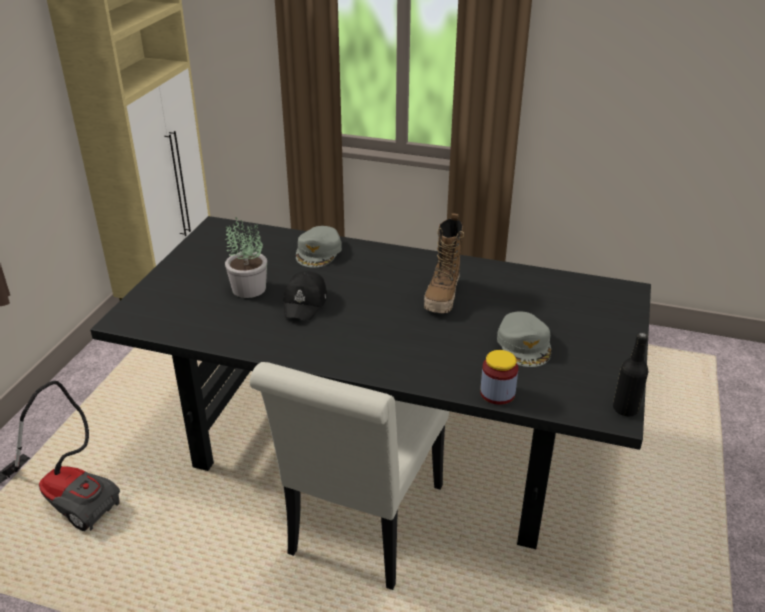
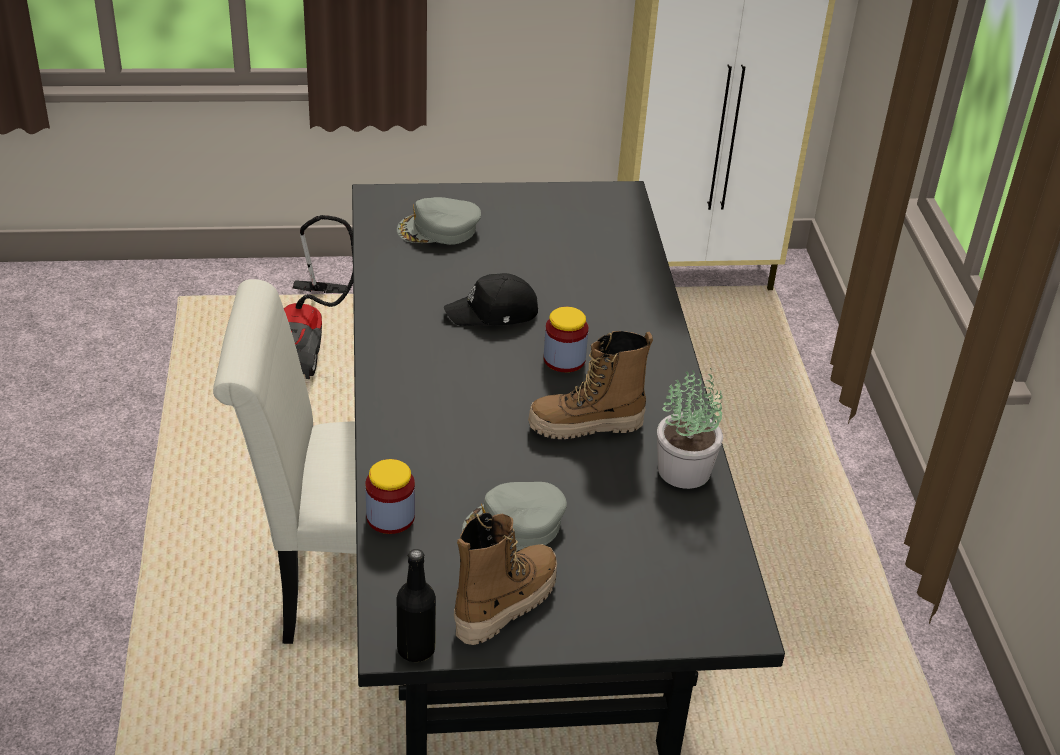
camera: 65 degrees right, 5 degrees up
potted plant [225,217,267,298] -> potted plant moved to [657,368,723,489]
grey cap [296,226,342,268] -> grey cap moved to [397,197,481,245]
none -> boot [454,512,557,645]
none -> jar [544,307,588,372]

